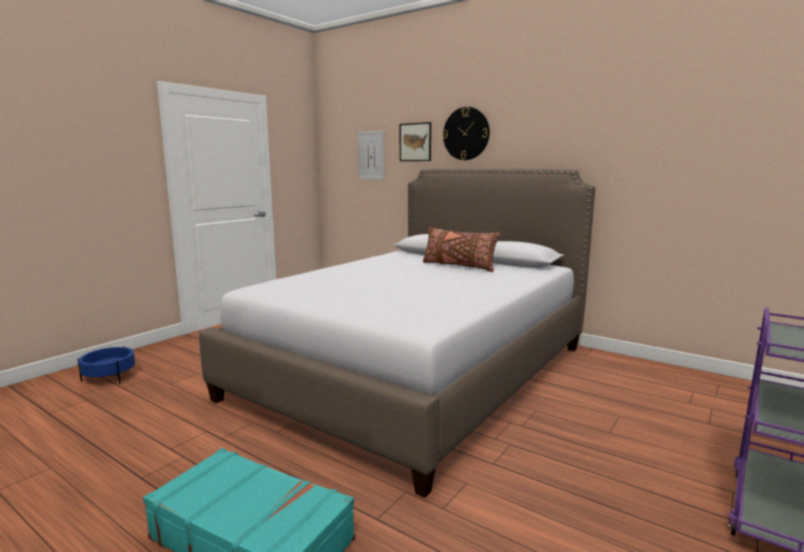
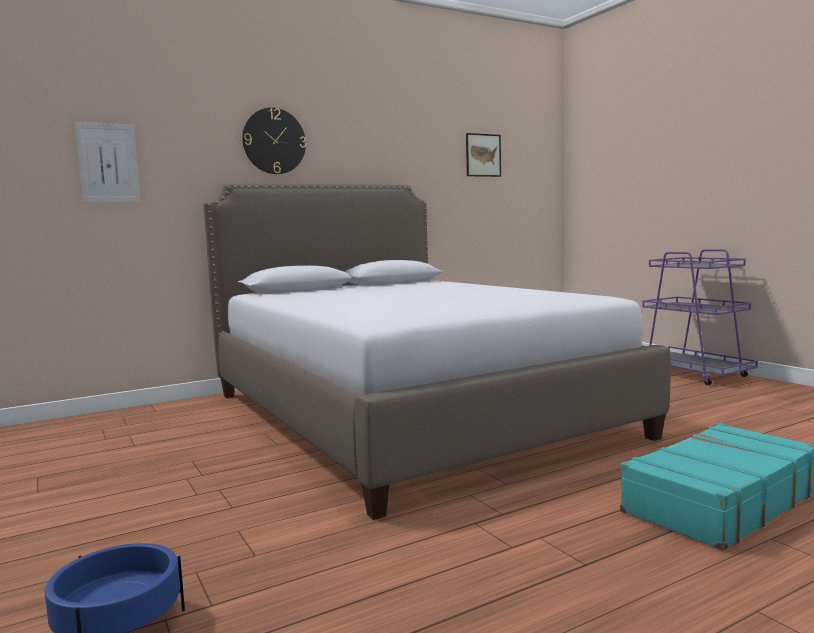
camera: 65 degrees left, 5 degrees down
picture [400,122,431,161] -> picture moved to [466,133,501,177]
brown pillow [423,227,500,272] -> none

